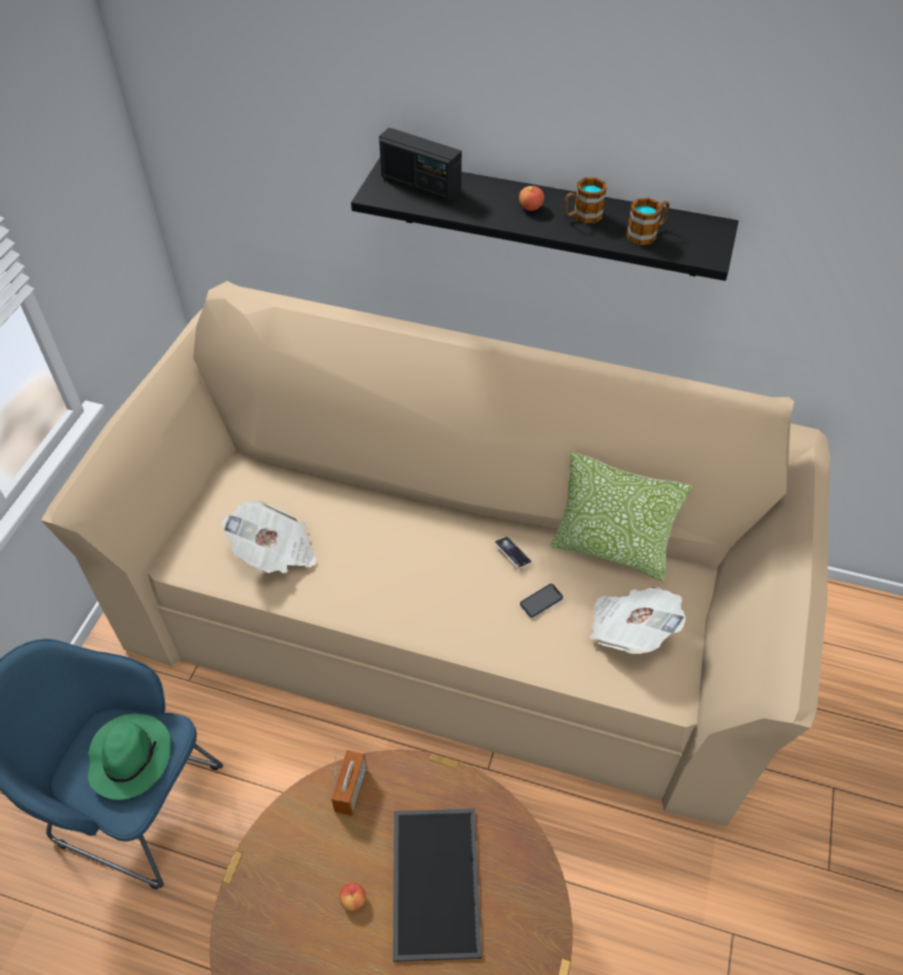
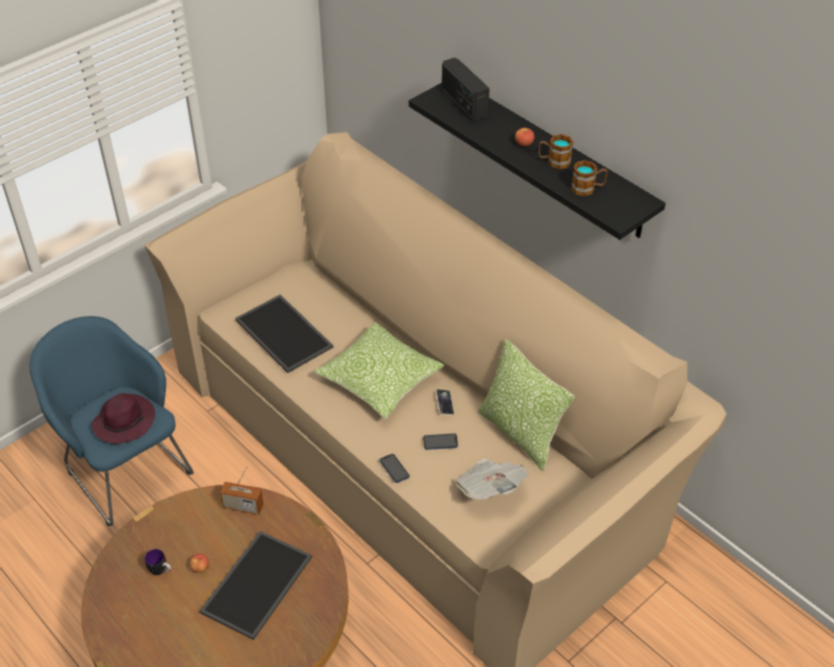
camera: 30 degrees right, 5 degrees down
green hat [88,714,171,800] -> purple hat [91,393,155,444]
newspaper [222,500,317,574] -> tray [235,295,333,373]
radio [331,747,367,816] -> radio turned 60 degrees clockwise [220,467,264,515]
none -> mug [144,549,171,575]
none -> pillow [314,322,444,419]
none -> phone [380,454,410,483]

